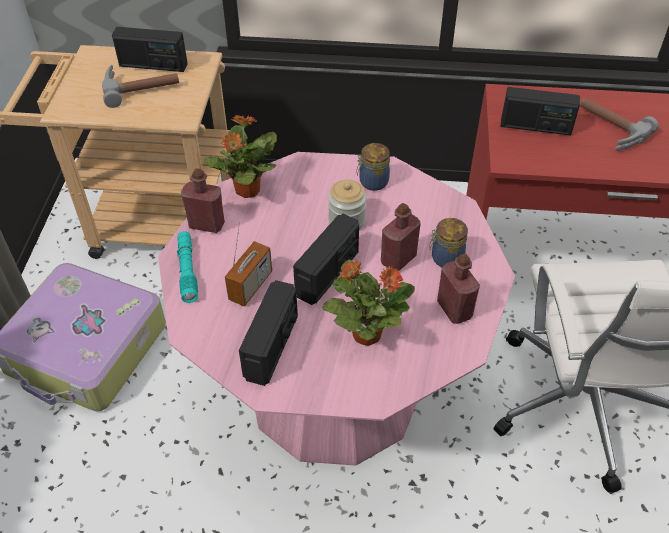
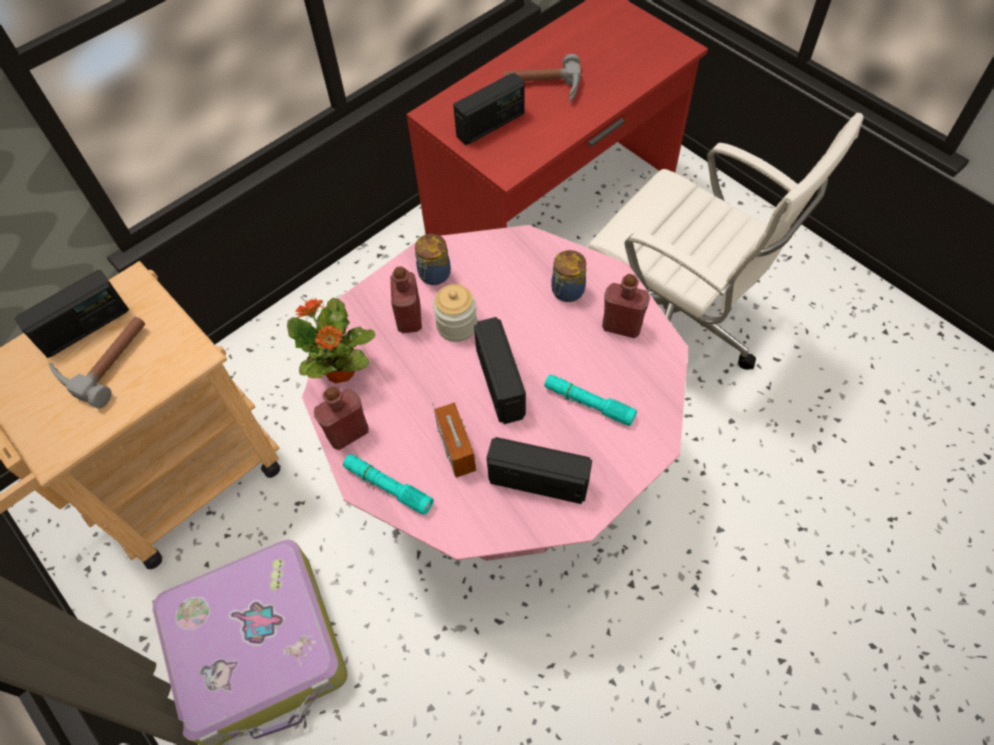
camera: 45 degrees left, 10 degrees up
radio [239,280,298,386] -> radio turned 45 degrees counterclockwise [487,437,592,504]
potted plant [322,259,415,346] -> turquoise flashlight [544,375,637,426]
red bottle [381,203,421,272] -> red bottle moved to [390,266,422,333]

